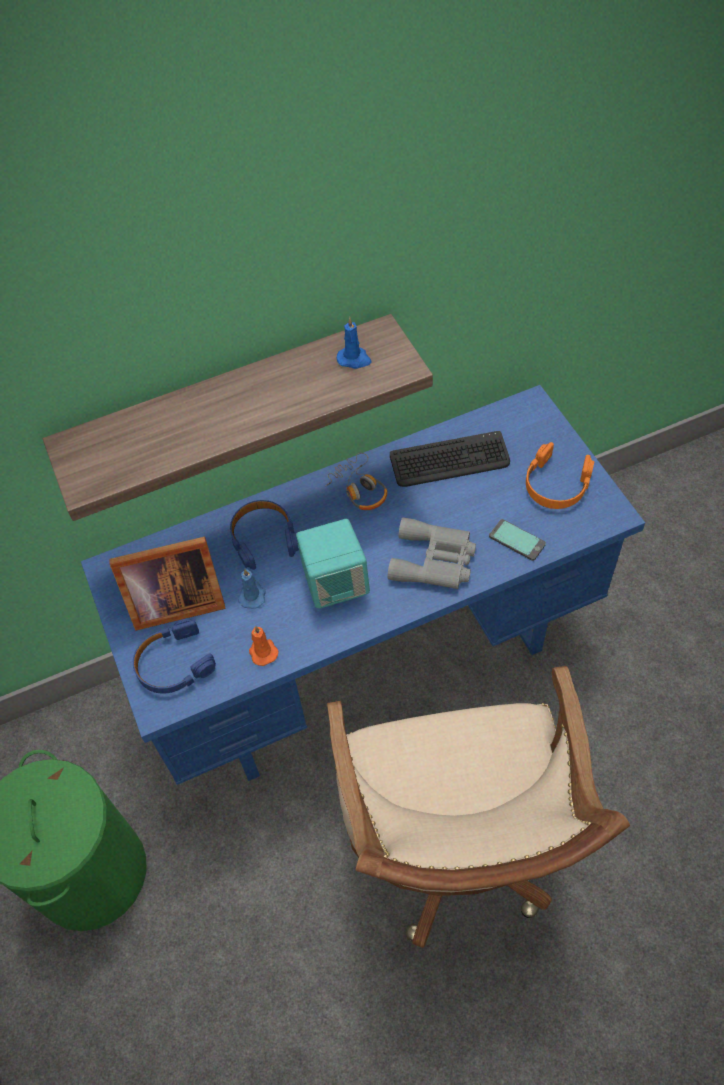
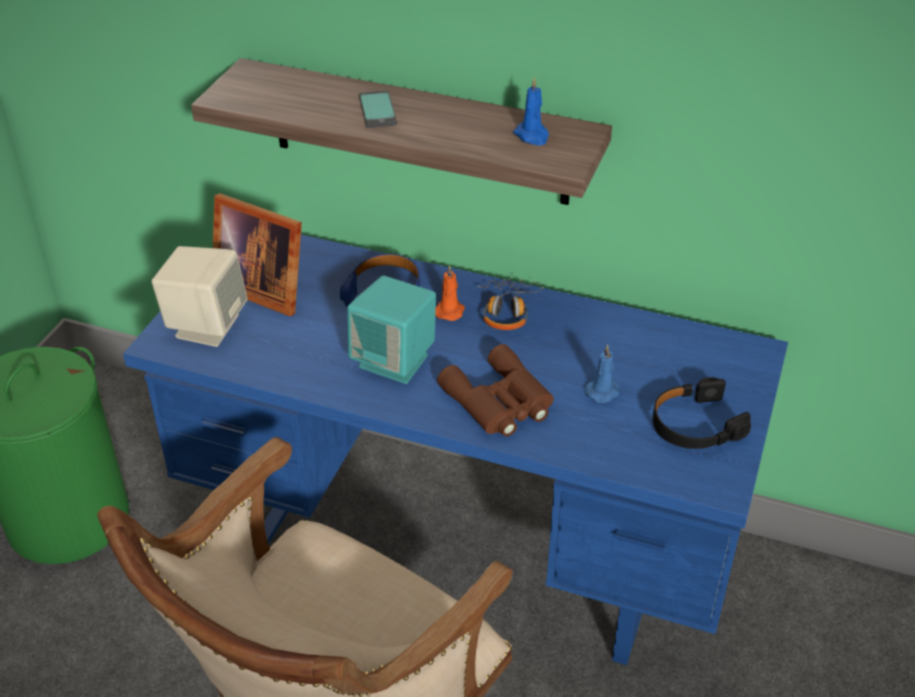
camera: 40 degrees right, 15 degrees down
blue headphones [133,618,216,694] -> beige speaker [152,246,248,347]
blue candle [238,569,266,609] -> blue candle moved to [585,345,620,403]
orange candle [249,626,279,666] -> orange candle moved to [435,265,465,321]
grey binoculars [388,517,476,589] -> brown binoculars [437,344,554,437]
keyboard [390,431,510,487] -> none
phone [489,519,546,561] -> phone moved to [359,90,397,128]
orange headphones [526,442,594,509] -> black headphones [652,377,751,449]

